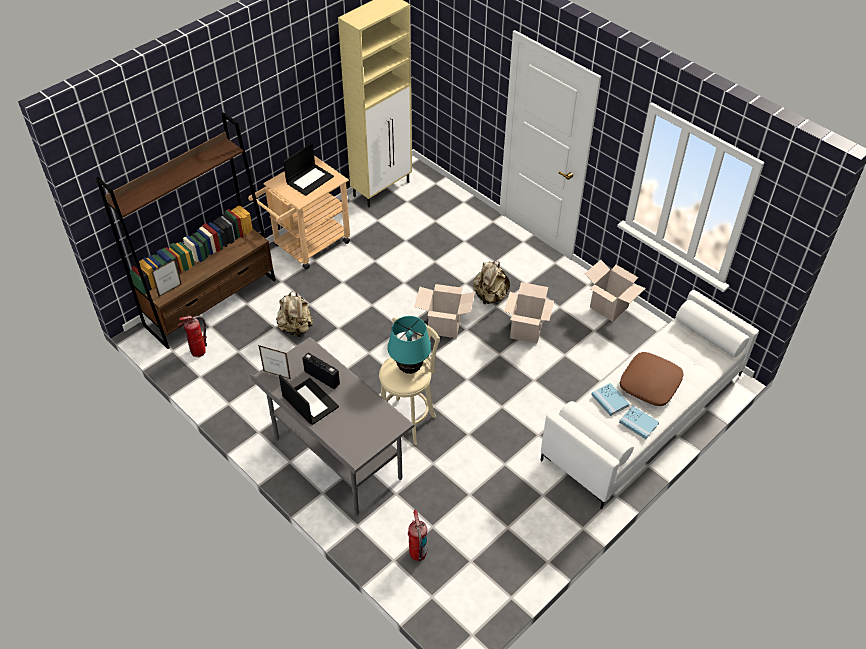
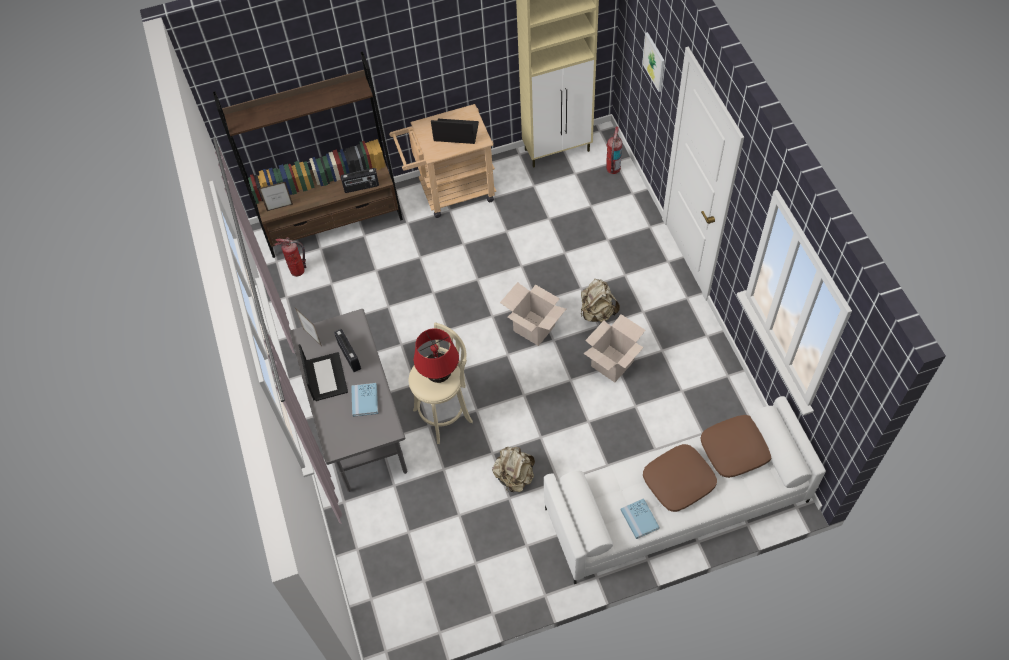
camera: 30 degrees right, 10 degrees up
beige backpack [276,291,313,338] -> beige backpack moved to [492,447,535,492]
laptop [283,143,334,196] -> laptop turned 150 degrees counterclockwise [431,119,479,144]
turquoise table lamp [387,316,432,374] -> red table lamp [414,328,459,383]
fire extinguisher [408,510,427,561] -> fire extinguisher moved to [606,126,622,174]
cardboard box [585,260,646,322] -> none
blue book [591,383,630,416] -> blue book moved to [351,383,378,417]
none -> radio [341,168,379,193]
none -> picture [642,32,665,92]
none -> brown pillow [700,415,771,478]

